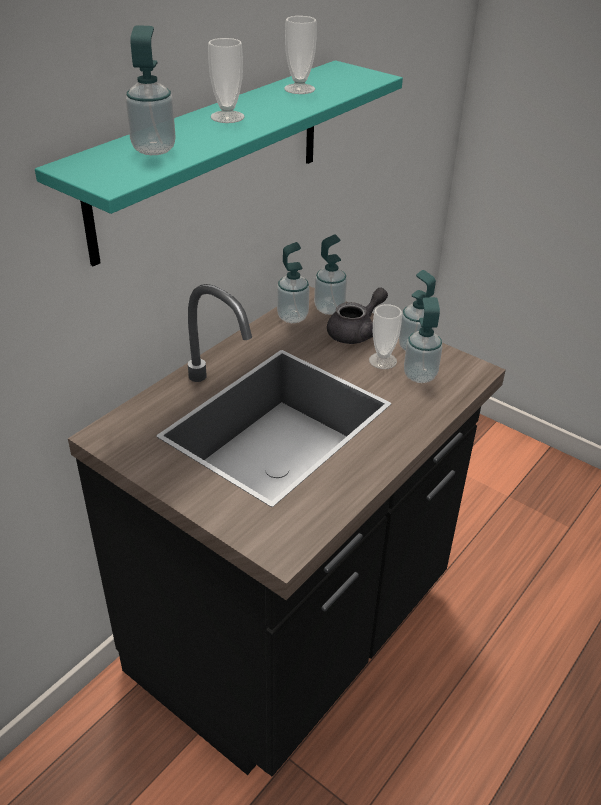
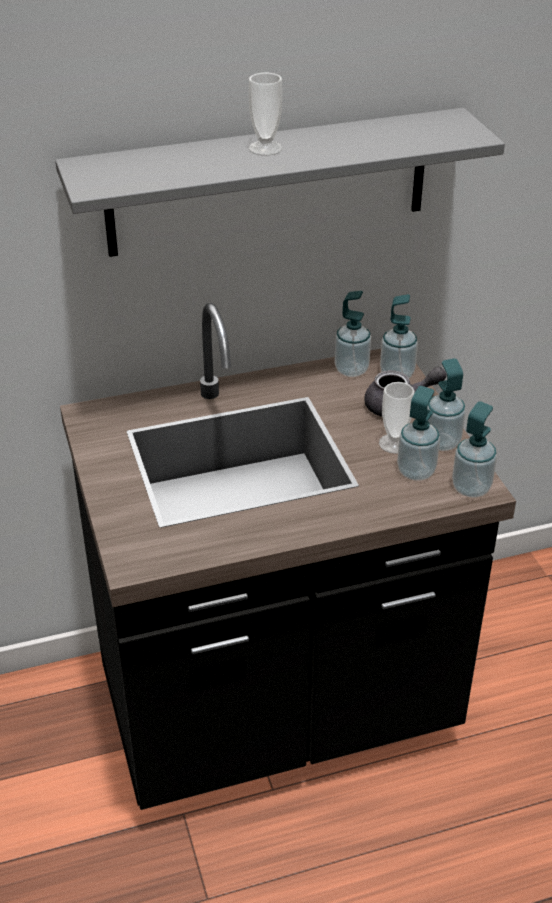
camera: 35 degrees right, 0 degrees up
turquoise shelf [35,60,403,266] -> grey shelf [55,108,505,257]
soap dispenser [126,25,175,155] -> soap dispenser moved to [452,401,497,498]
cup [284,16,317,94] -> none

